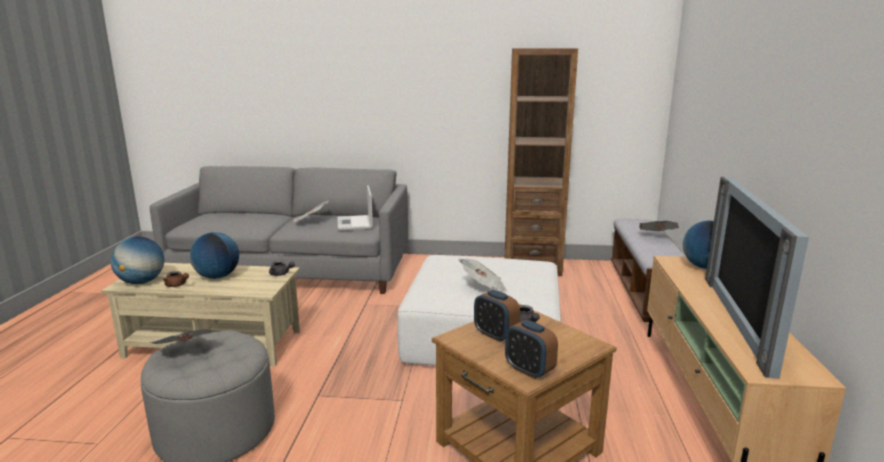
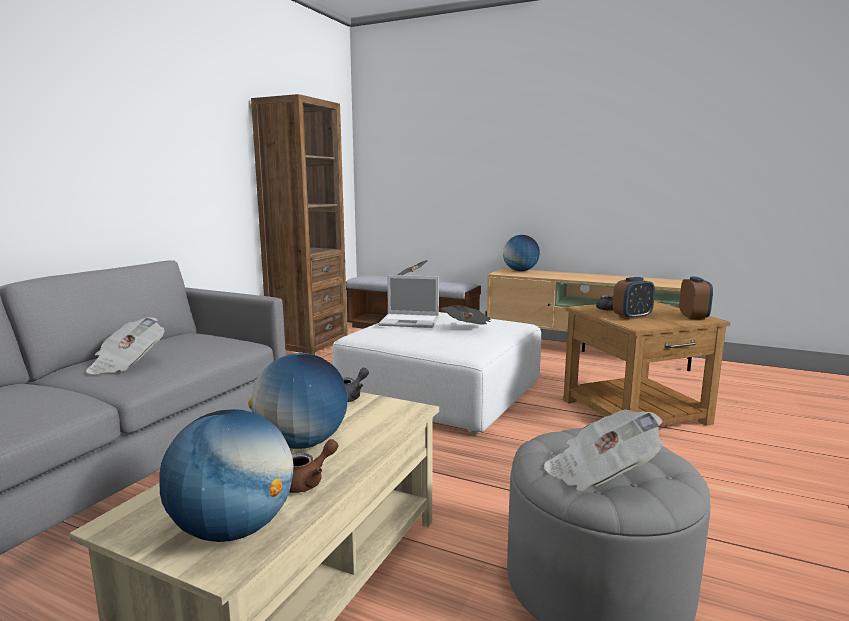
camera: 70 degrees left, 5 degrees down
laptop [337,185,373,230] -> laptop moved to [378,275,439,328]
alarm clock [505,320,558,379] -> alarm clock turned 60 degrees counterclockwise [679,277,713,320]
television [705,177,809,379] -> none

